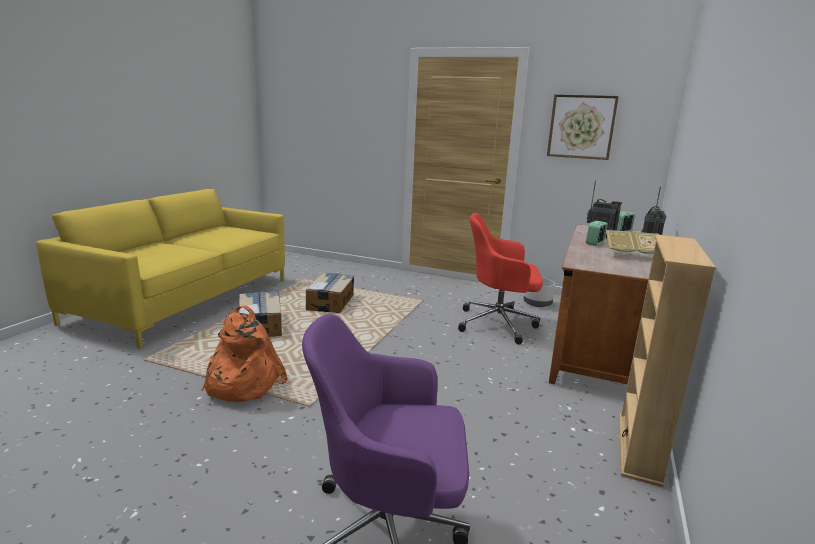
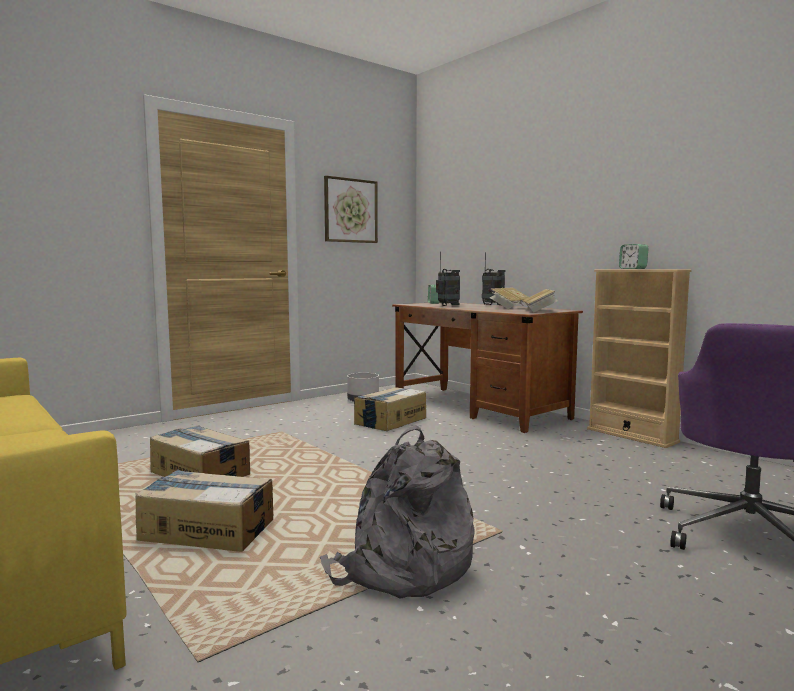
camera: 60 degrees left, 10 degrees down
orange backpack [201,305,288,402] -> grey backpack [320,425,474,599]
red office chair [458,213,543,345] -> cardboard box [354,387,426,431]
alarm clock [586,221,608,246] -> alarm clock moved to [619,244,648,269]
none -> book [523,289,558,313]

